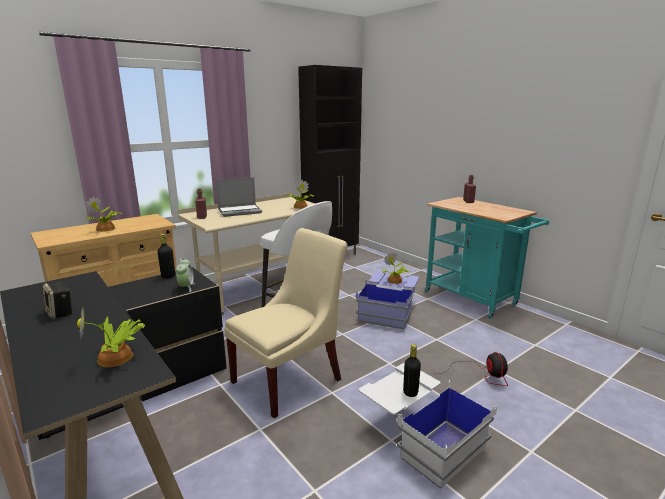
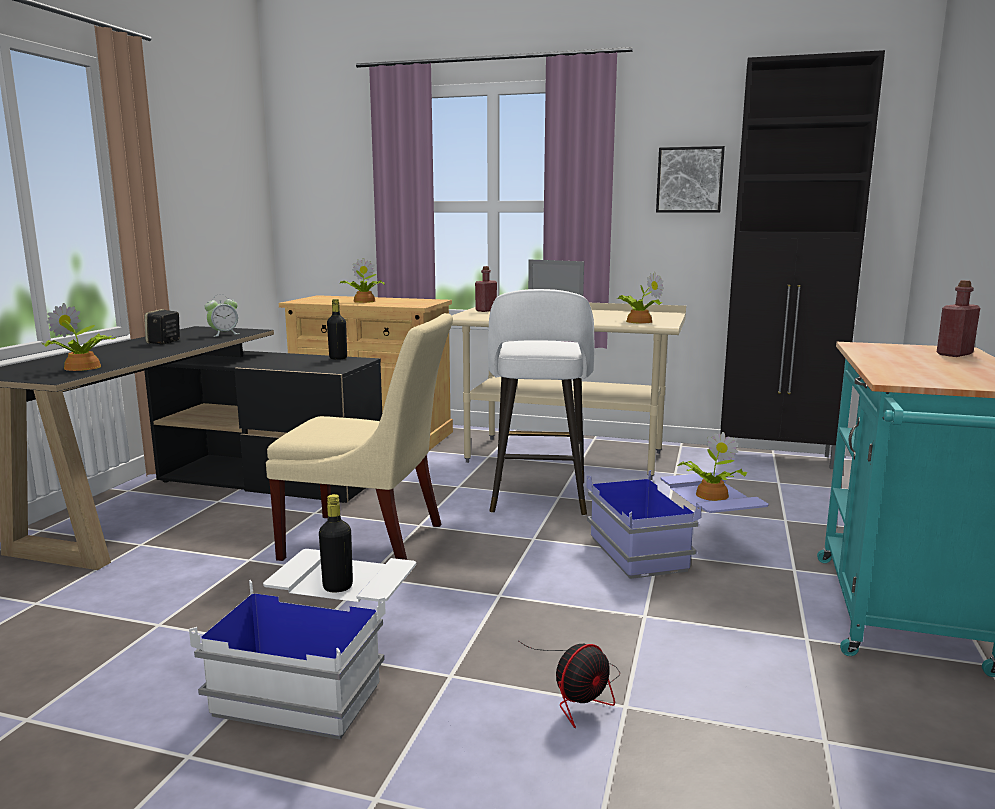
camera: 55 degrees right, 5 degrees down
alarm clock [176,258,195,292] -> alarm clock moved to [205,294,238,337]
none -> picture [656,146,725,213]

